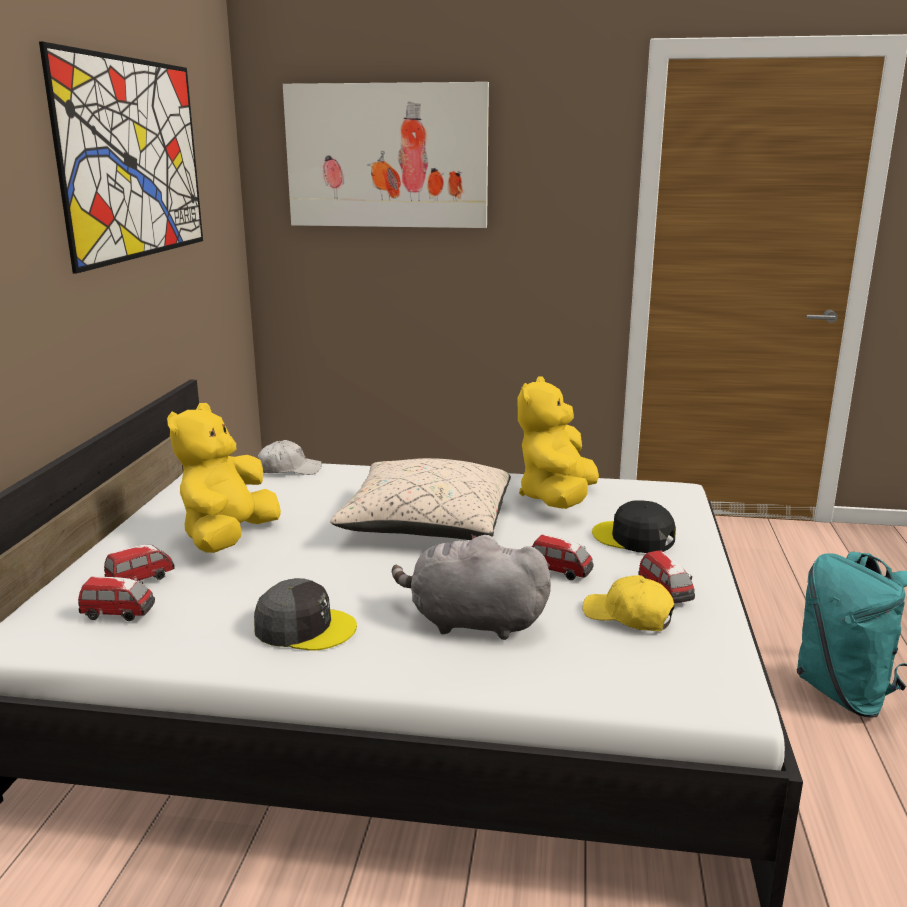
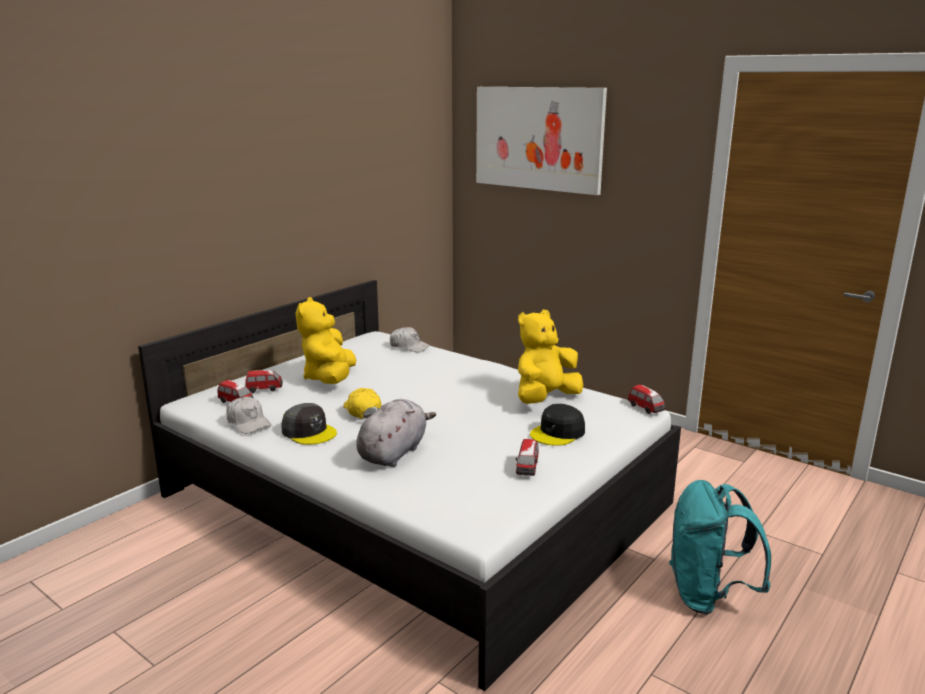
camera: 30 degrees right, 0 degrees up
picture [39,41,203,274] -> none
yellow plush toy [167,403,281,553] -> yellow plush toy turned 45 degrees counterclockwise [296,297,356,384]
beige pillow [330,458,511,540] -> none
grey plush toy [392,534,551,640] -> grey plush toy turned 75 degrees clockwise [356,399,436,467]
toy car [532,535,594,580] -> toy car moved to [628,384,666,414]
yellow cap [582,575,675,631] -> yellow cap moved to [343,388,382,419]
black cap [592,500,676,553] -> black cap turned 105 degrees counterclockwise [530,404,585,446]
none -> white cap [226,397,271,434]

